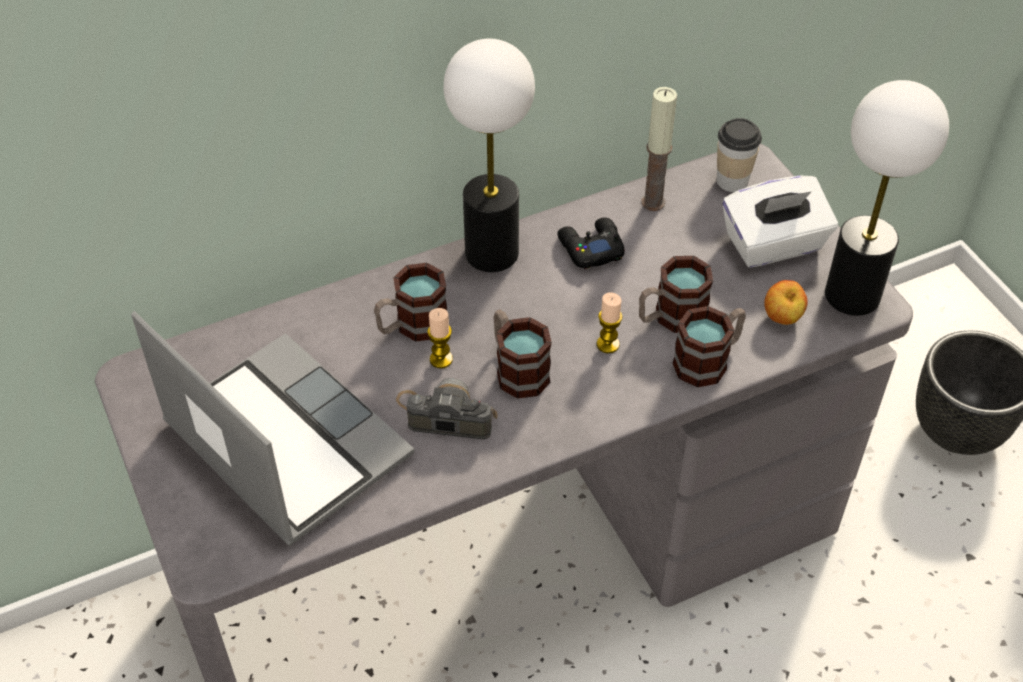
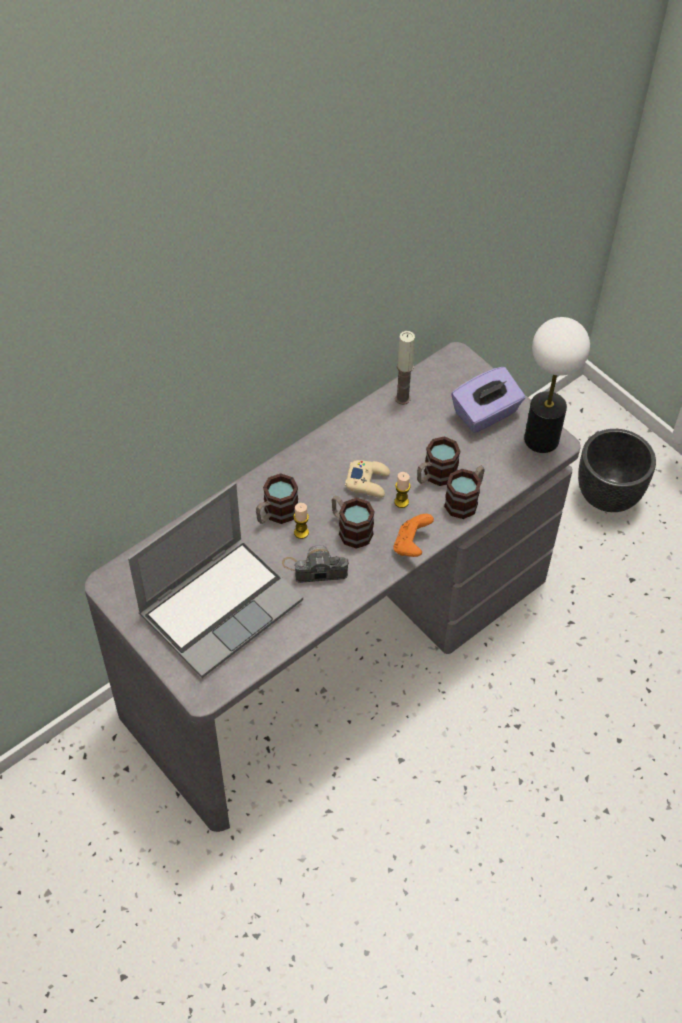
camera: 15 degrees left, 5 degrees up
laptop [131,311,415,547] -> laptop turned 105 degrees clockwise [128,482,303,678]
table lamp [444,39,535,272] -> none
black game controller [557,218,625,269] -> none
cup [717,118,762,192] -> none
white tissue box [722,175,838,268] -> purple tissue box [451,367,525,433]
apple [764,280,808,325] -> none
none -> beige game controller [345,460,390,498]
none -> orange game controller [393,514,434,557]

